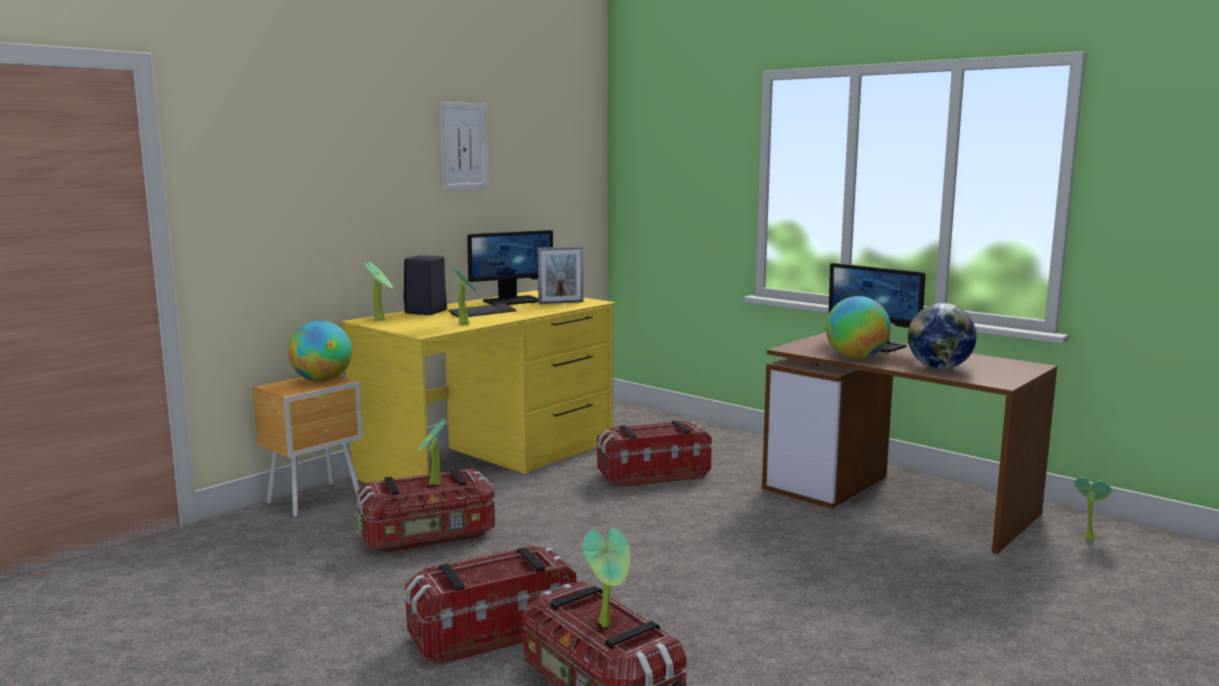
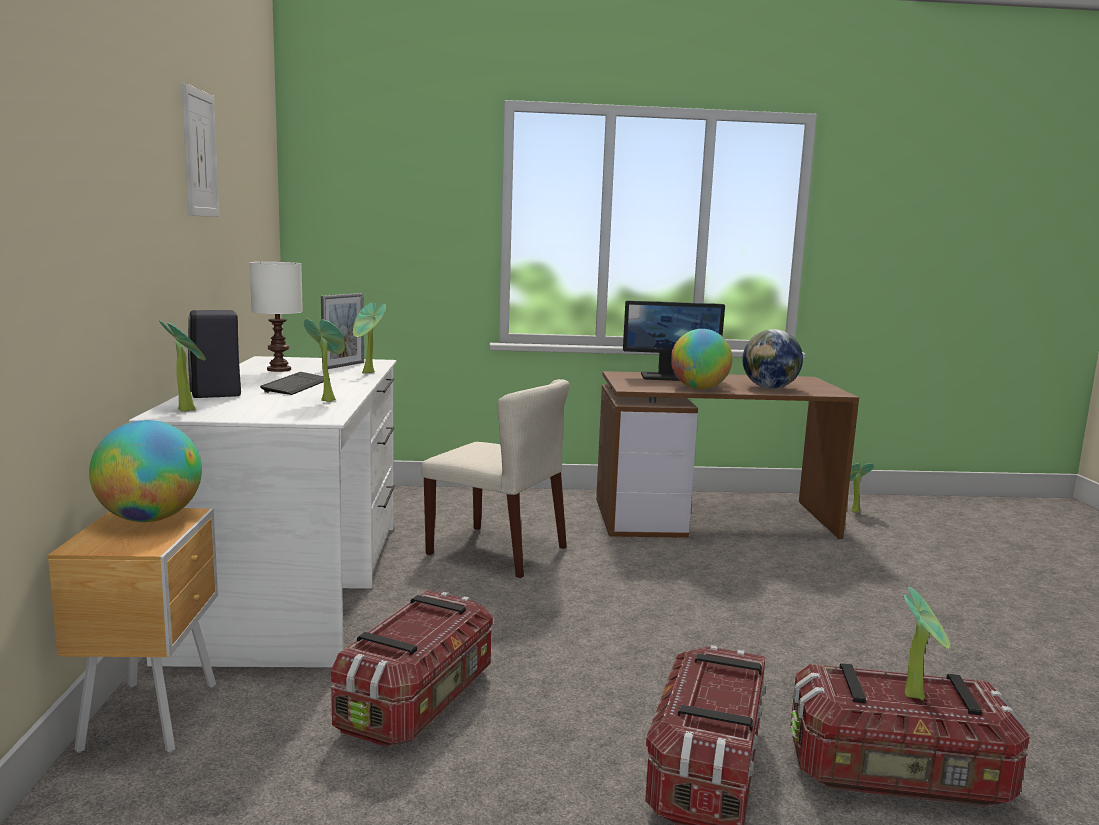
camera: 45 degrees left, 0 degrees up
yellow desk [341,290,615,483] -> white desk [129,356,396,668]
potted plant [418,418,445,485] -> potted plant moved to [353,302,386,374]
monitor [467,230,553,305] -> white table lamp [250,262,303,372]
storage box [597,420,712,488] -> beige chair [421,379,569,578]

